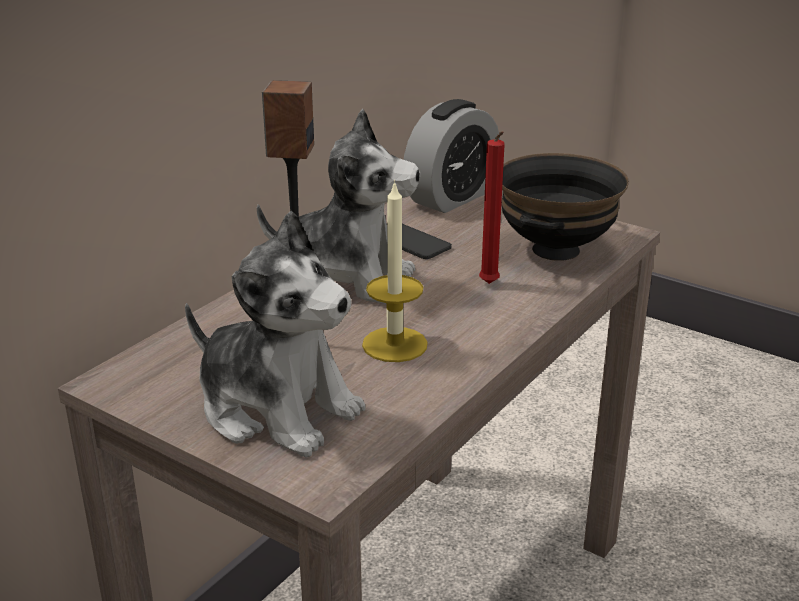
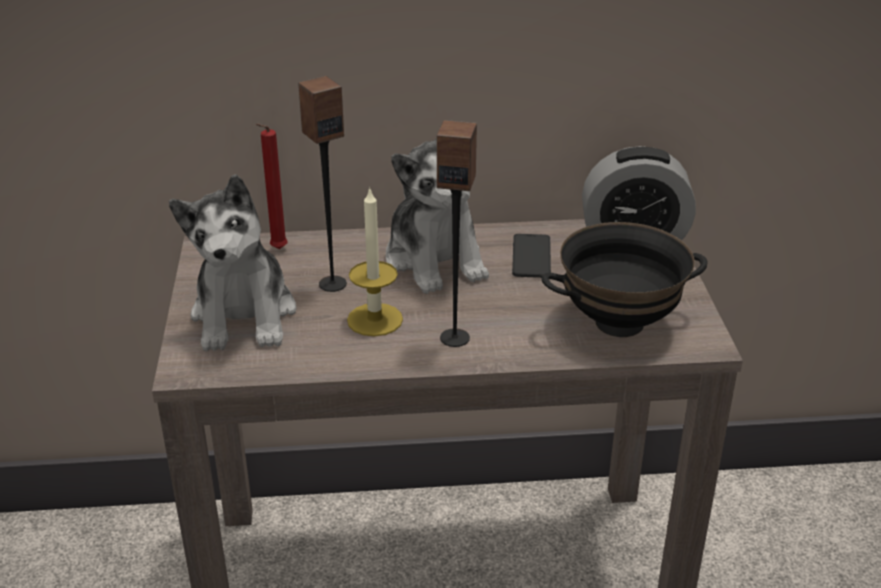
camera: 50 degrees right, 5 degrees up
red candle [479,131,505,284] -> red candle moved to [256,124,287,249]
none -> speaker [437,120,477,347]

